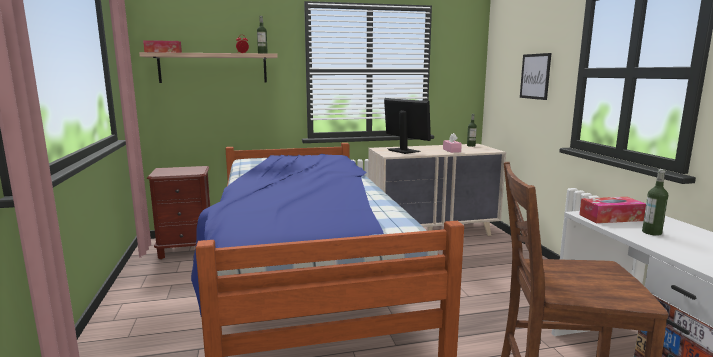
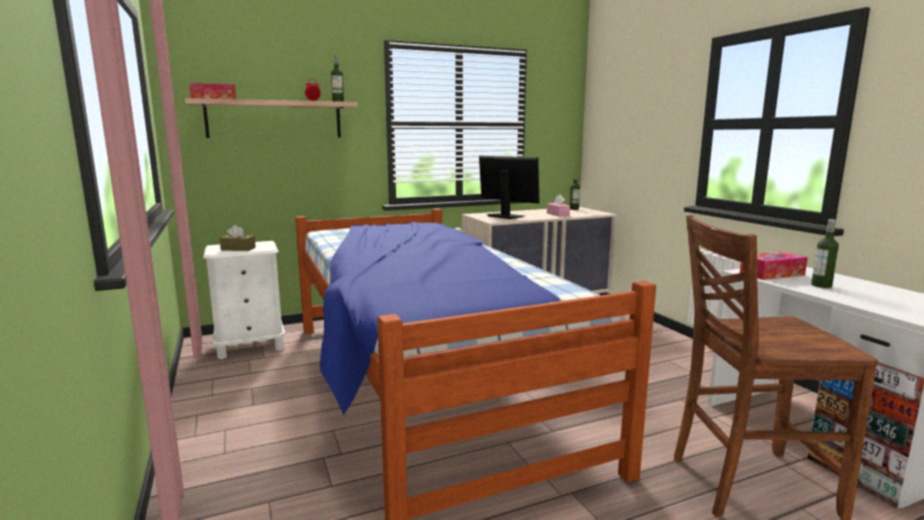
camera: 10 degrees left, 0 degrees up
brown nightstand [147,166,210,259] -> white nightstand [203,241,285,359]
picture [520,53,551,100] -> none
none -> brown tissue box [220,225,256,251]

